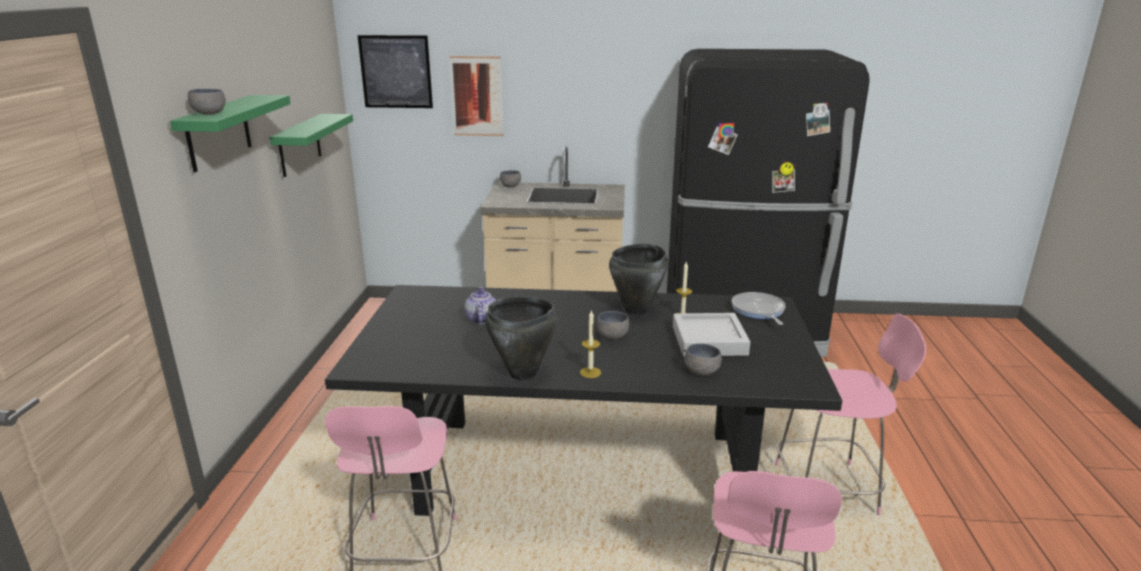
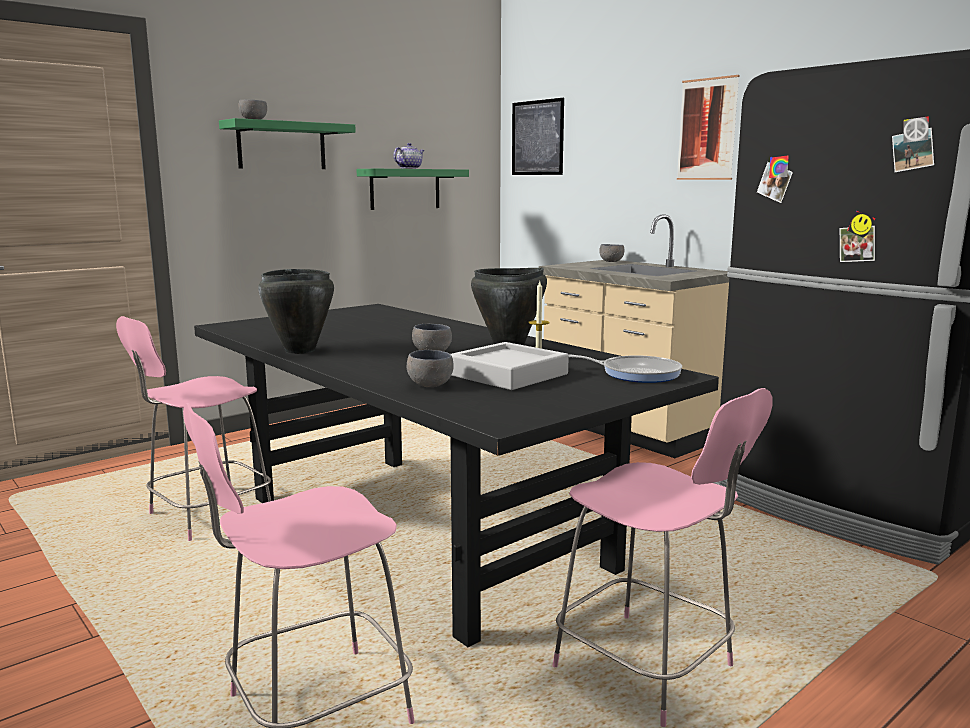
camera: 45 degrees right, 10 degrees down
picture [450,56,504,136] -> picture moved to [677,75,739,180]
teapot [464,287,496,324] -> teapot moved to [393,143,425,169]
candle [580,311,601,378] -> none
frying pan [732,292,786,325] -> frying pan turned 75 degrees clockwise [569,355,682,383]

